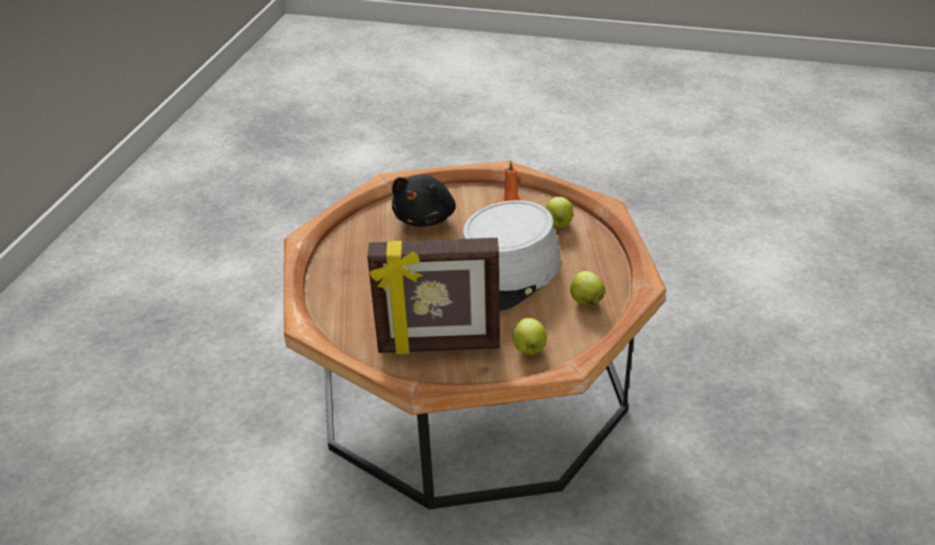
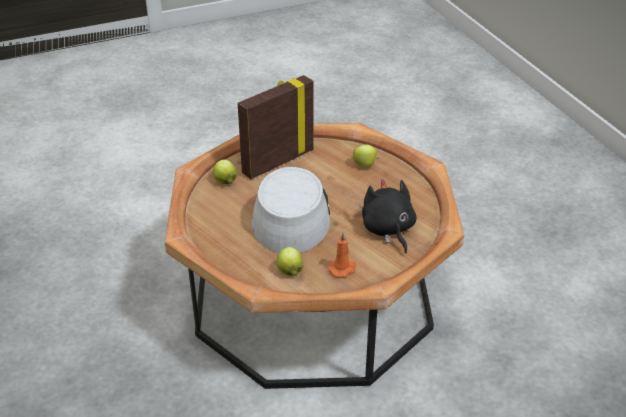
camera: 140 degrees right, 0 degrees up
apple [570,271,605,305] -> apple moved to [353,145,379,167]

